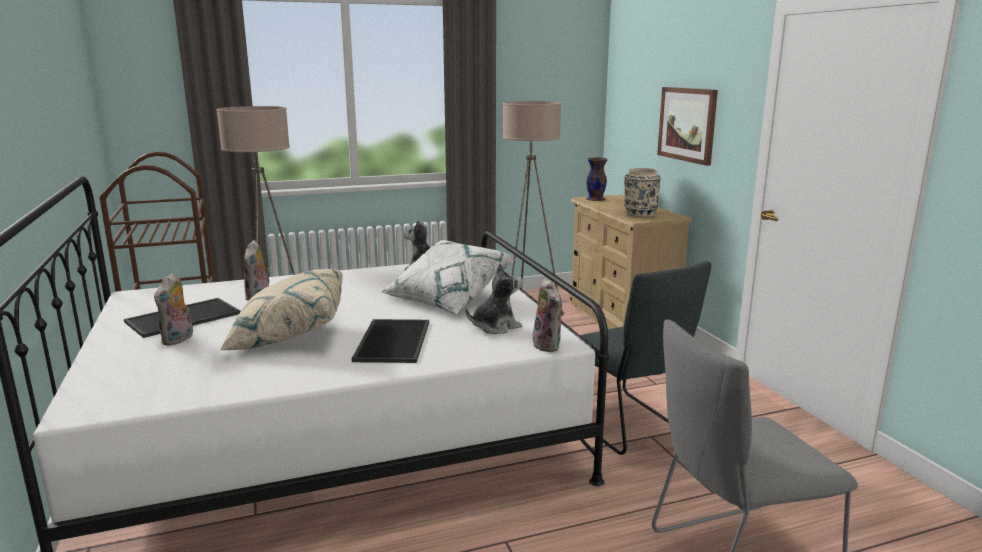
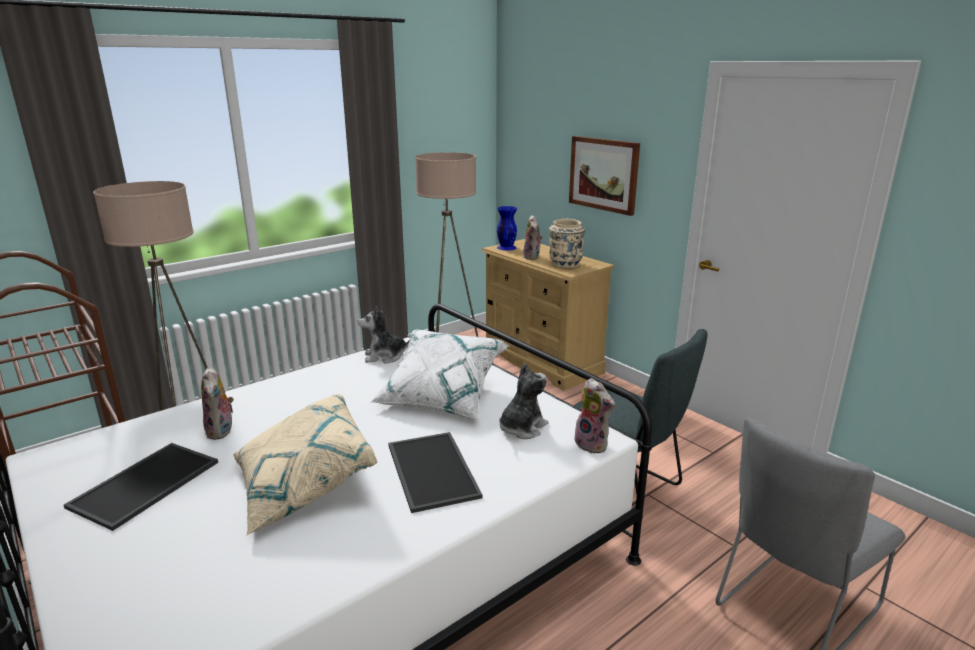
camera: 20 degrees left, 5 degrees up
plush toy [154,273,193,345] -> plush toy moved to [523,215,543,260]
brown vase [586,158,608,201] -> blue vase [497,206,517,251]

